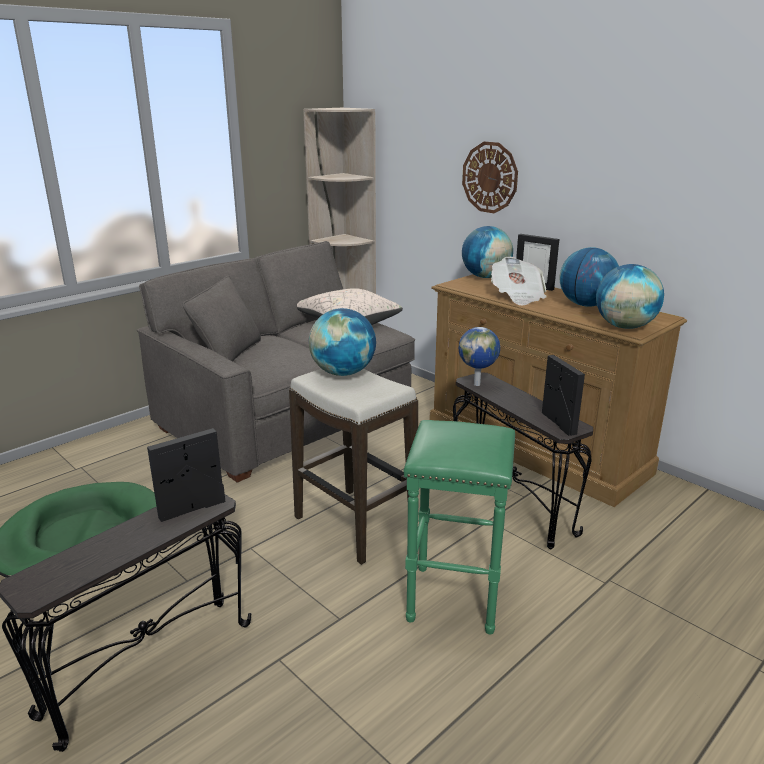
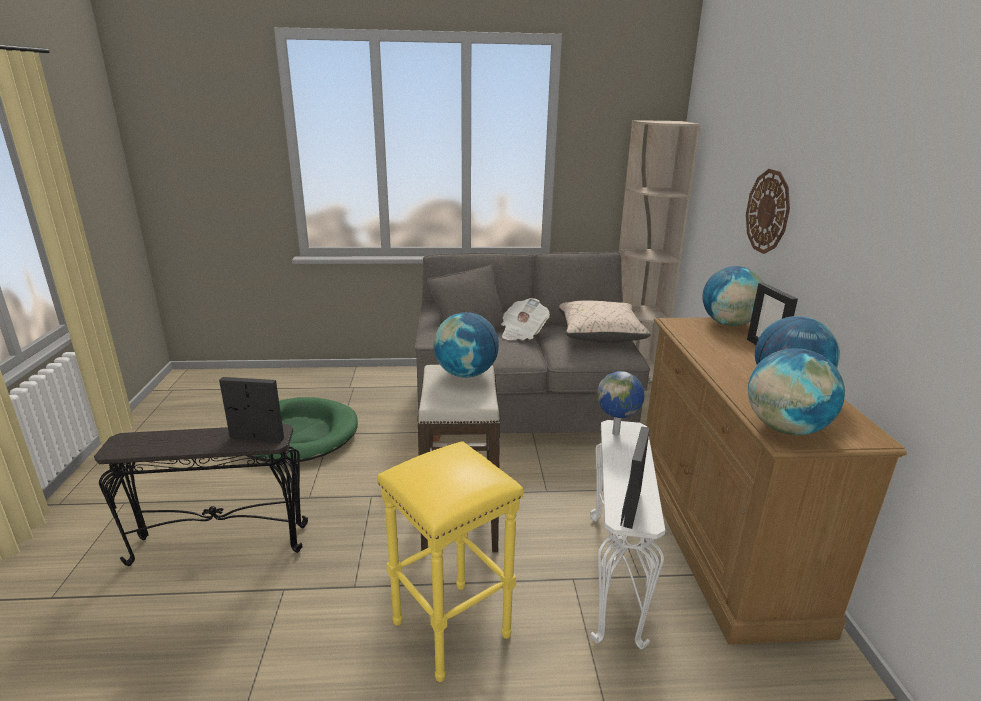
camera: 40 degrees right, 0 degrees up
green stool [404,420,515,635] -> yellow stool [377,441,524,682]
black side table [453,372,593,549] -> white side table [590,420,665,649]
newspaper [491,257,547,306] -> newspaper moved to [501,298,550,340]

